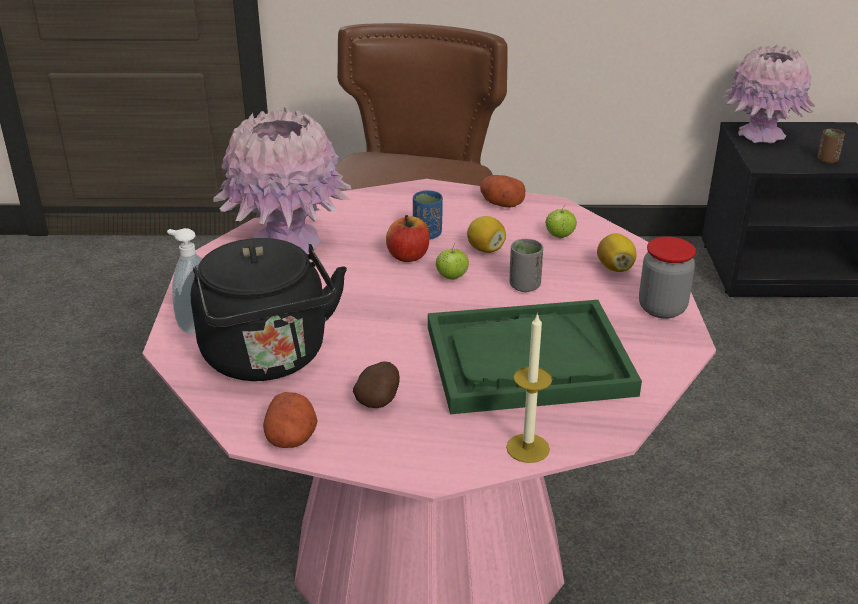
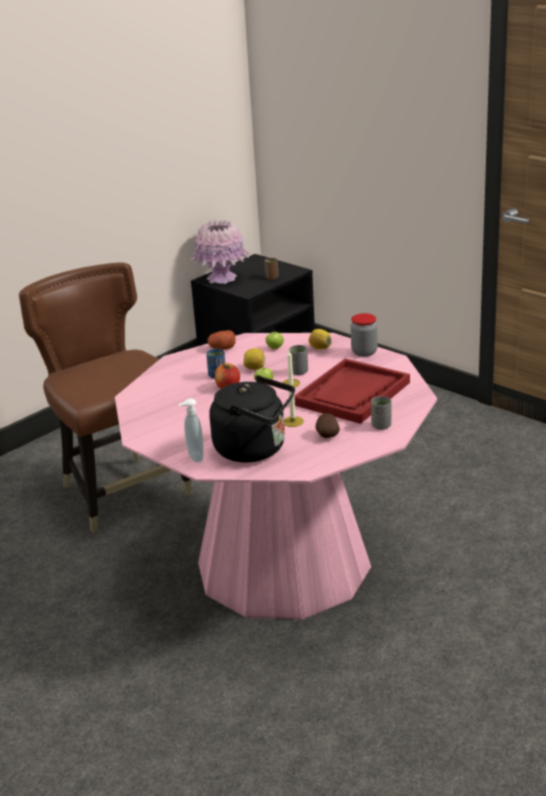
camera: 45 degrees left, 5 degrees down
pink vase [213,108,351,253] -> none
potato [263,392,318,448] -> none
green tray [428,300,642,414] -> red tray [294,359,410,424]
candle [506,313,552,463] -> candle moved to [282,350,304,427]
none -> grey cup [371,396,392,430]

